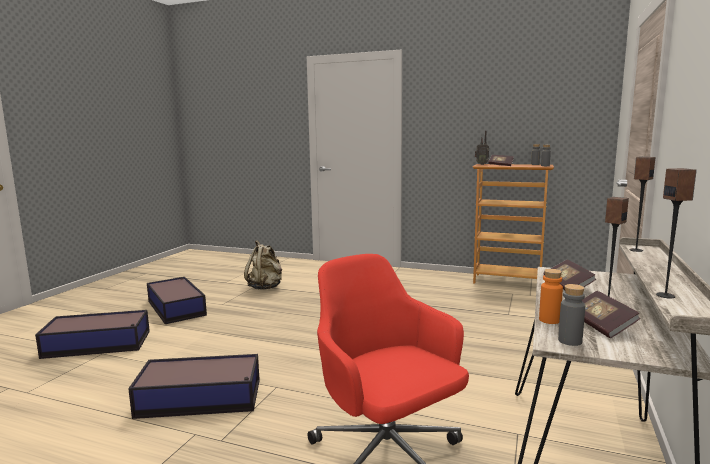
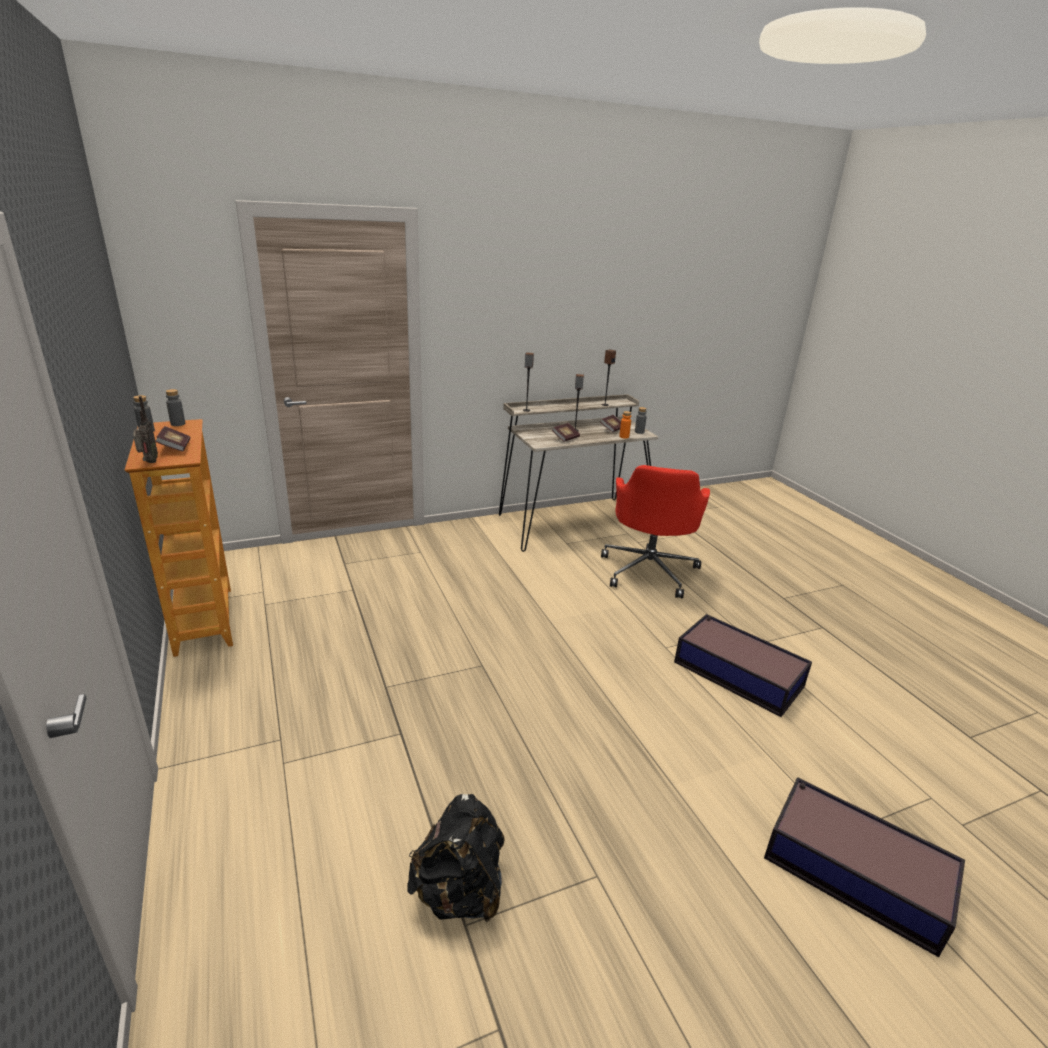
camera: 135 degrees left, 15 degrees up
storage box [147,277,207,324] -> none
beige backpack [244,240,282,290] -> black backpack [407,794,505,922]

